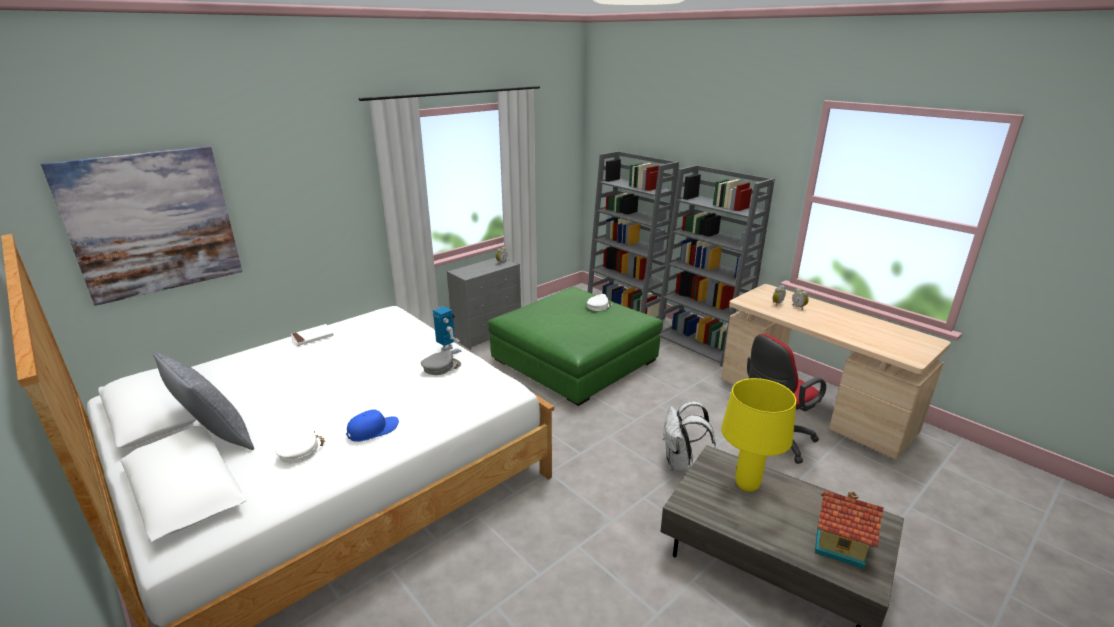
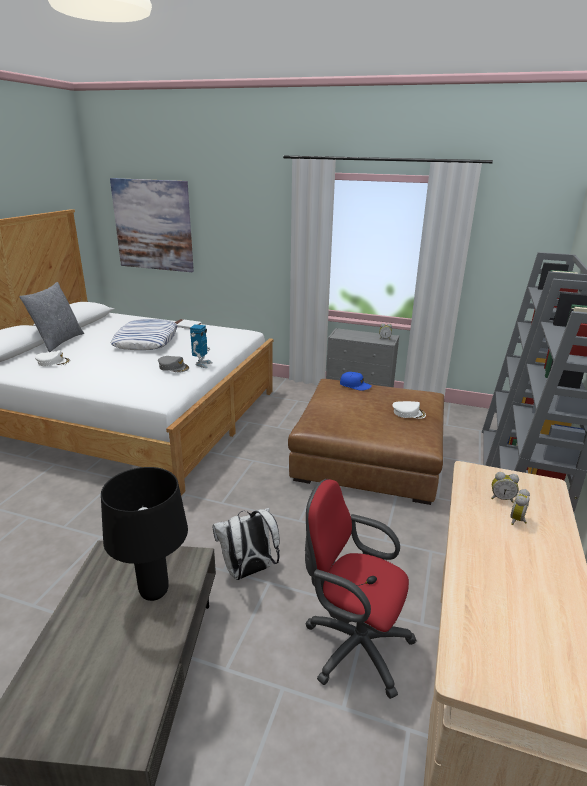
camera: 60 degrees right, 0 degrees up
blue cap [346,410,399,442] -> blue cap moved to [340,372,372,391]
green ottoman [488,287,663,406] -> brown ottoman [288,379,444,505]
yellow table lamp [721,378,796,492] -> black table lamp [101,467,188,601]
toy house [815,491,884,569] -> none
none -> pillow [111,319,178,350]

